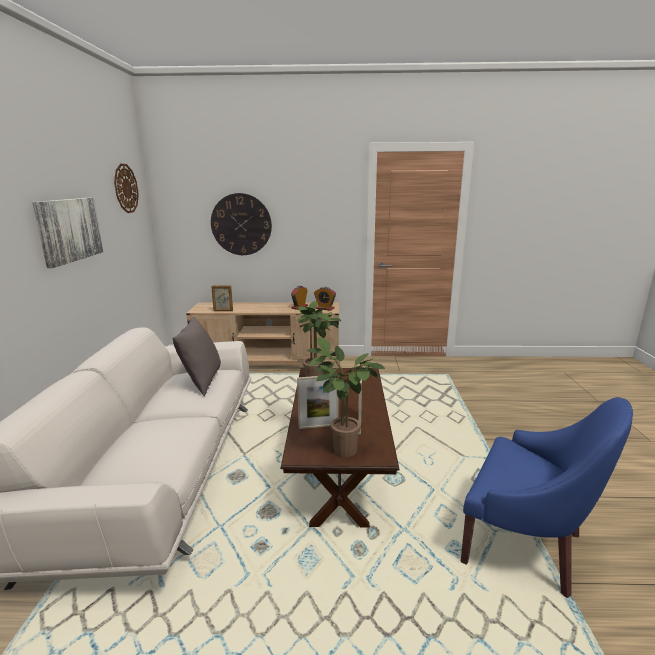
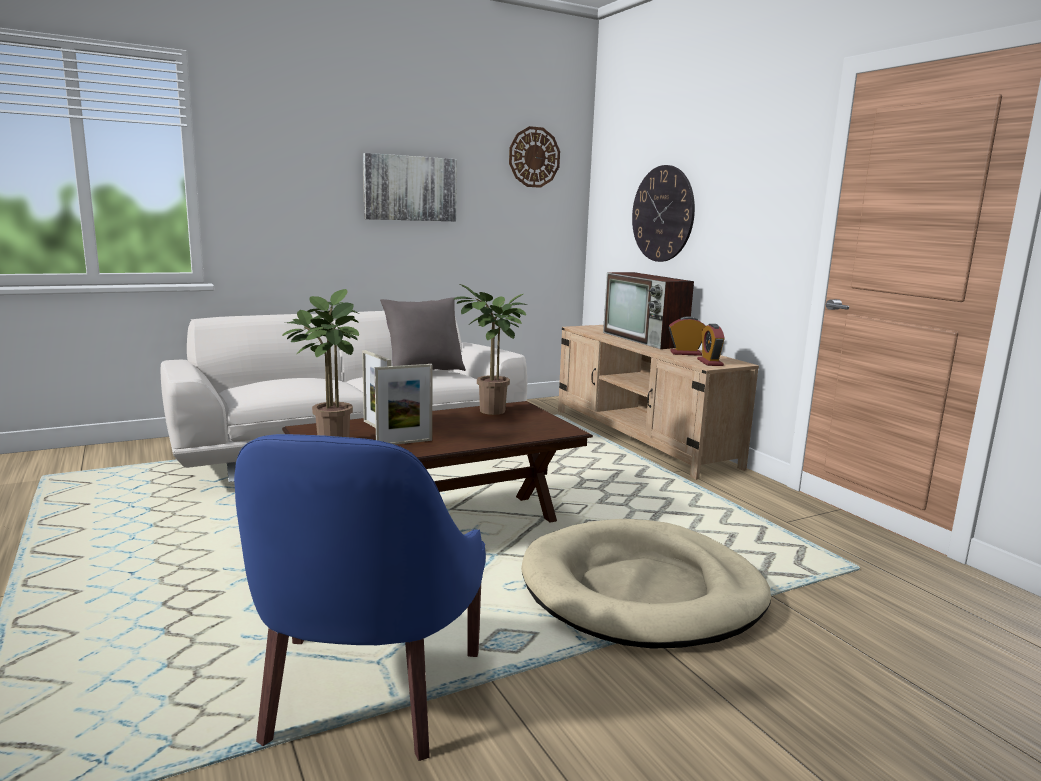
camera: 60 degrees right, 5 degrees down
picture frame [211,286,233,311] -> none
none -> beige dog bed [521,519,771,649]
none -> television [603,272,694,349]

